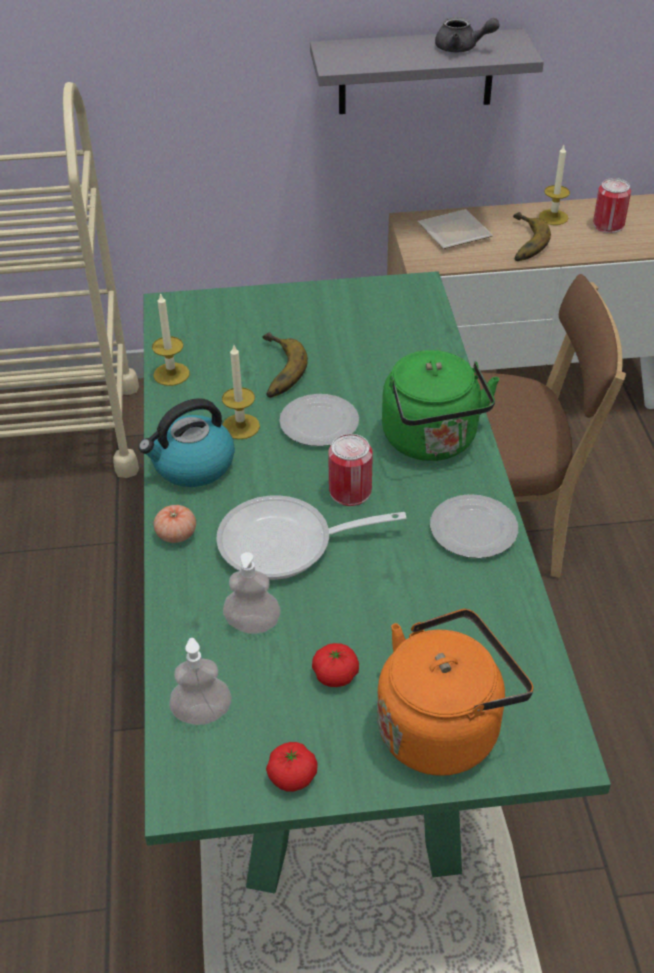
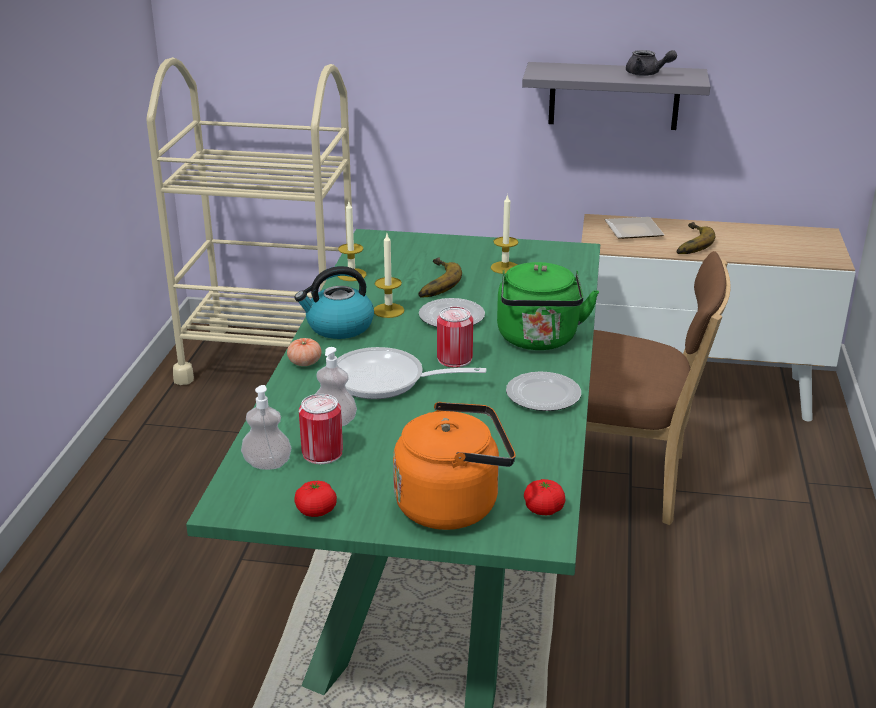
camera: 15 degrees right, 15 degrees down
tomato [312,643,359,687] -> tomato moved to [524,479,566,515]
candle [539,145,570,225] -> candle moved to [491,194,518,274]
can [593,178,631,233] -> can moved to [299,394,343,464]

